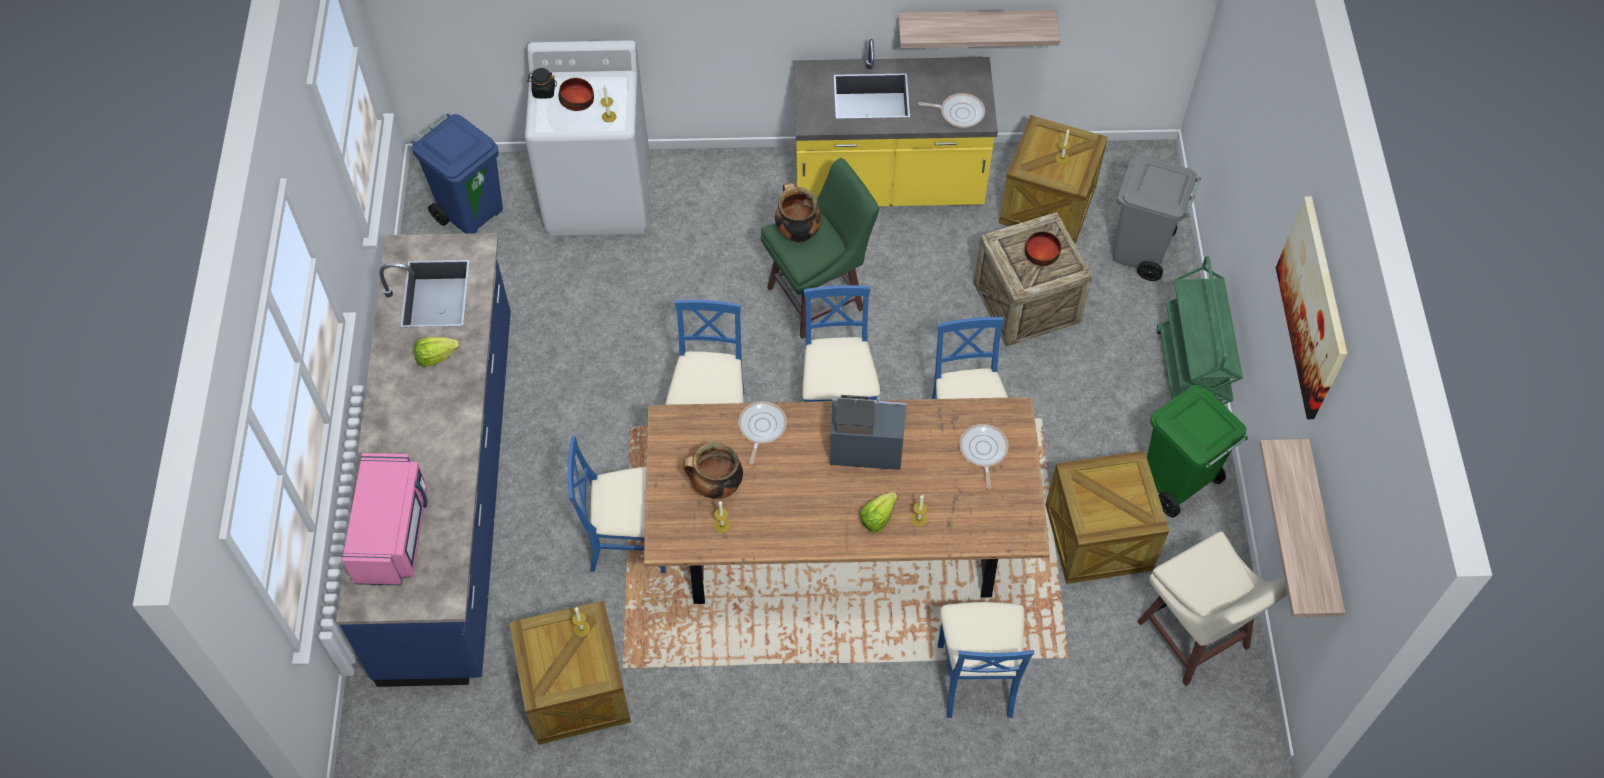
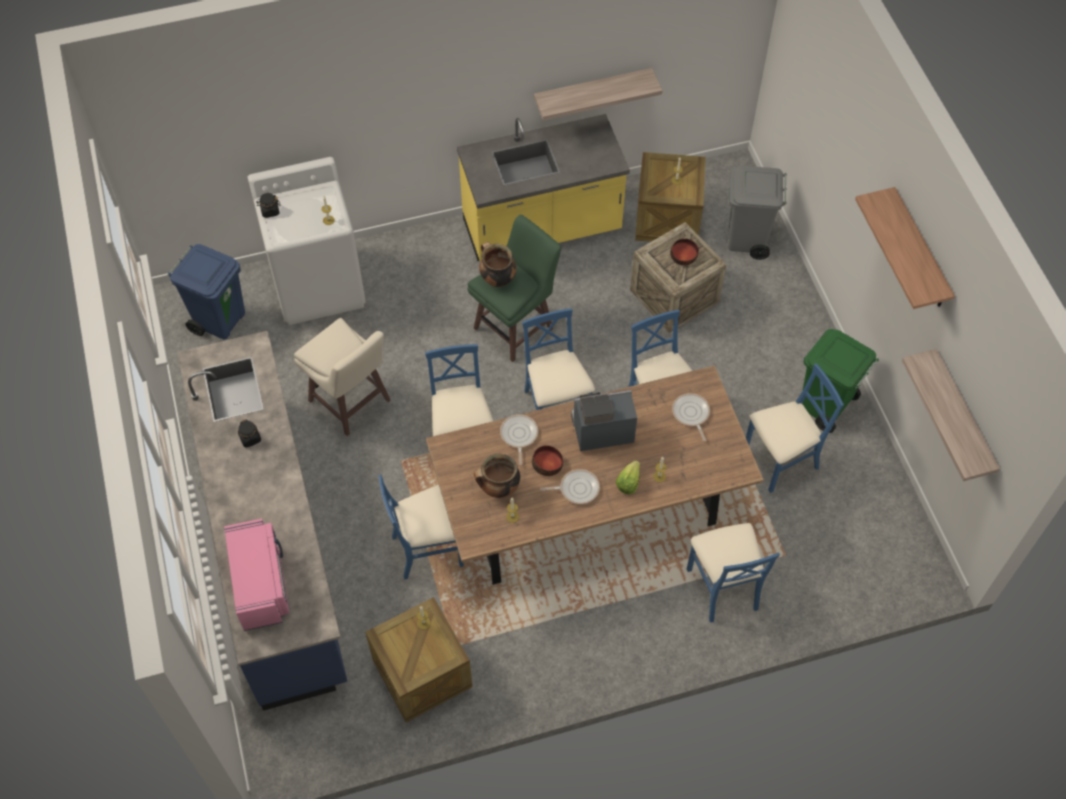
camera: 15 degrees left, 0 degrees up
lettuce [414,337,460,367] -> black jar [238,419,261,448]
bowl [559,78,594,111] -> bowl moved to [532,445,563,476]
frying pan [918,93,985,128] -> frying pan moved to [540,469,600,504]
crate [1045,451,1169,584] -> blue chair [746,363,844,493]
beige stool [1137,531,1287,686] -> beige stool moved to [294,318,391,436]
green cart [1157,256,1243,405] -> none
picture [1276,196,1348,419] -> shelf [855,187,955,309]

